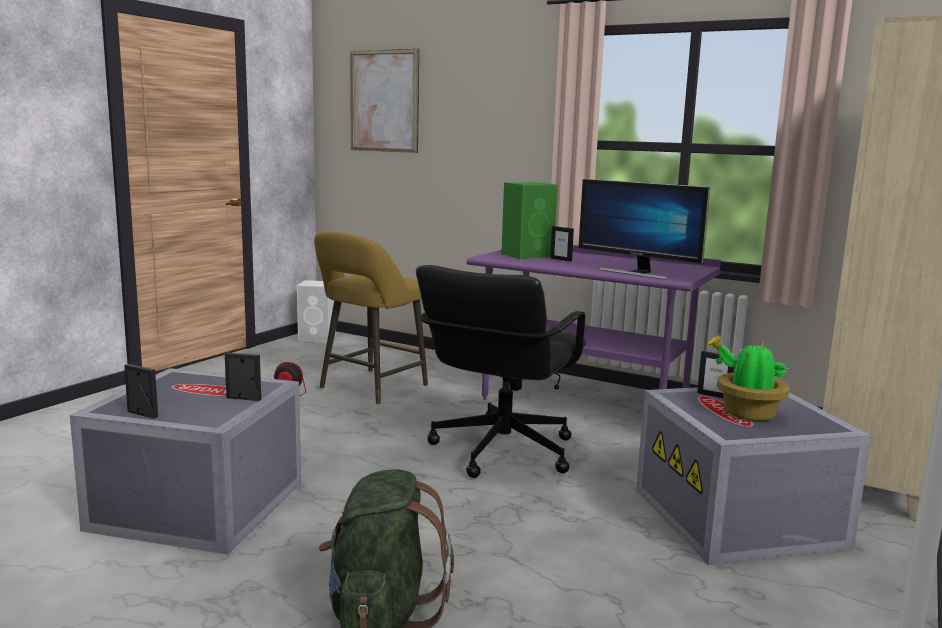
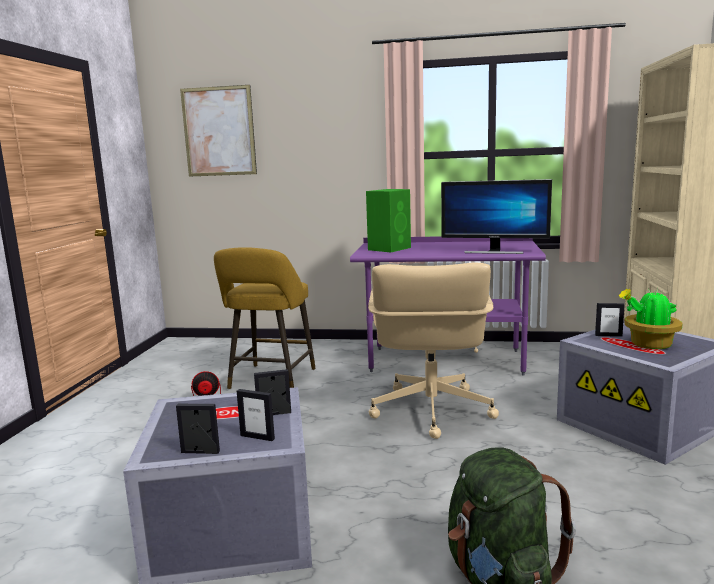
camera: 20 degrees left, 0 degrees up
white speaker [297,280,336,342] -> none
black office chair [416,265,586,478] -> beige office chair [368,263,499,439]
picture frame [550,226,574,262] -> picture frame moved to [237,389,275,441]

